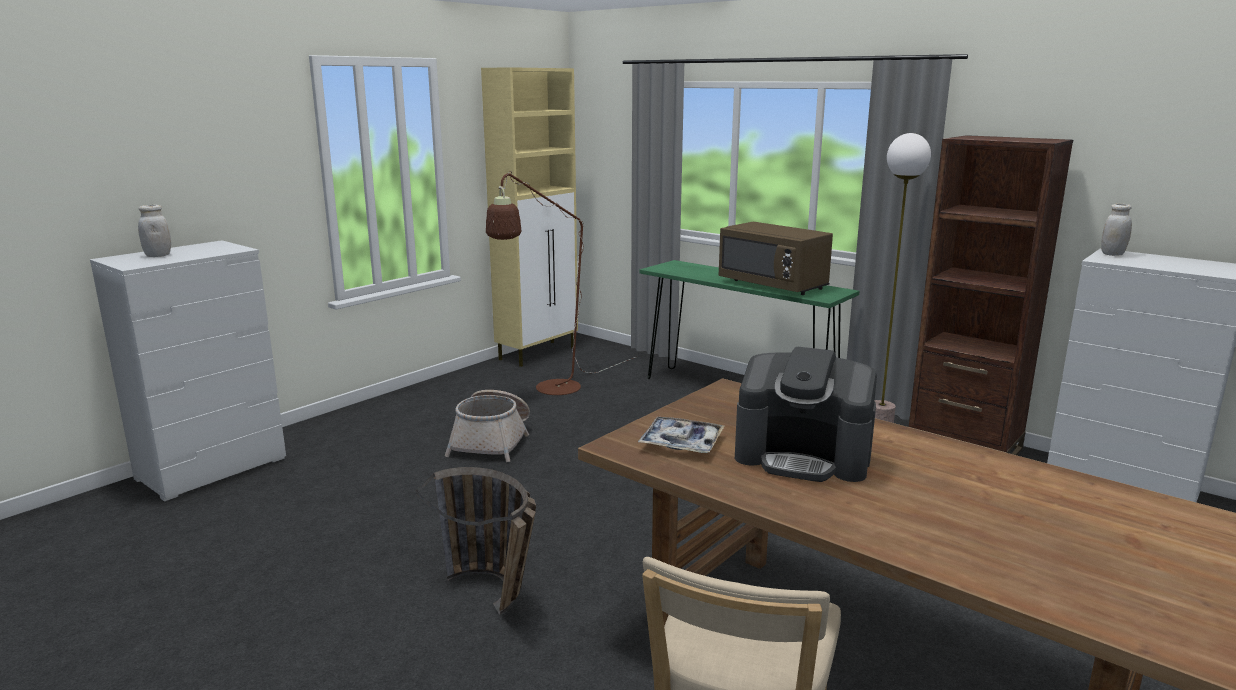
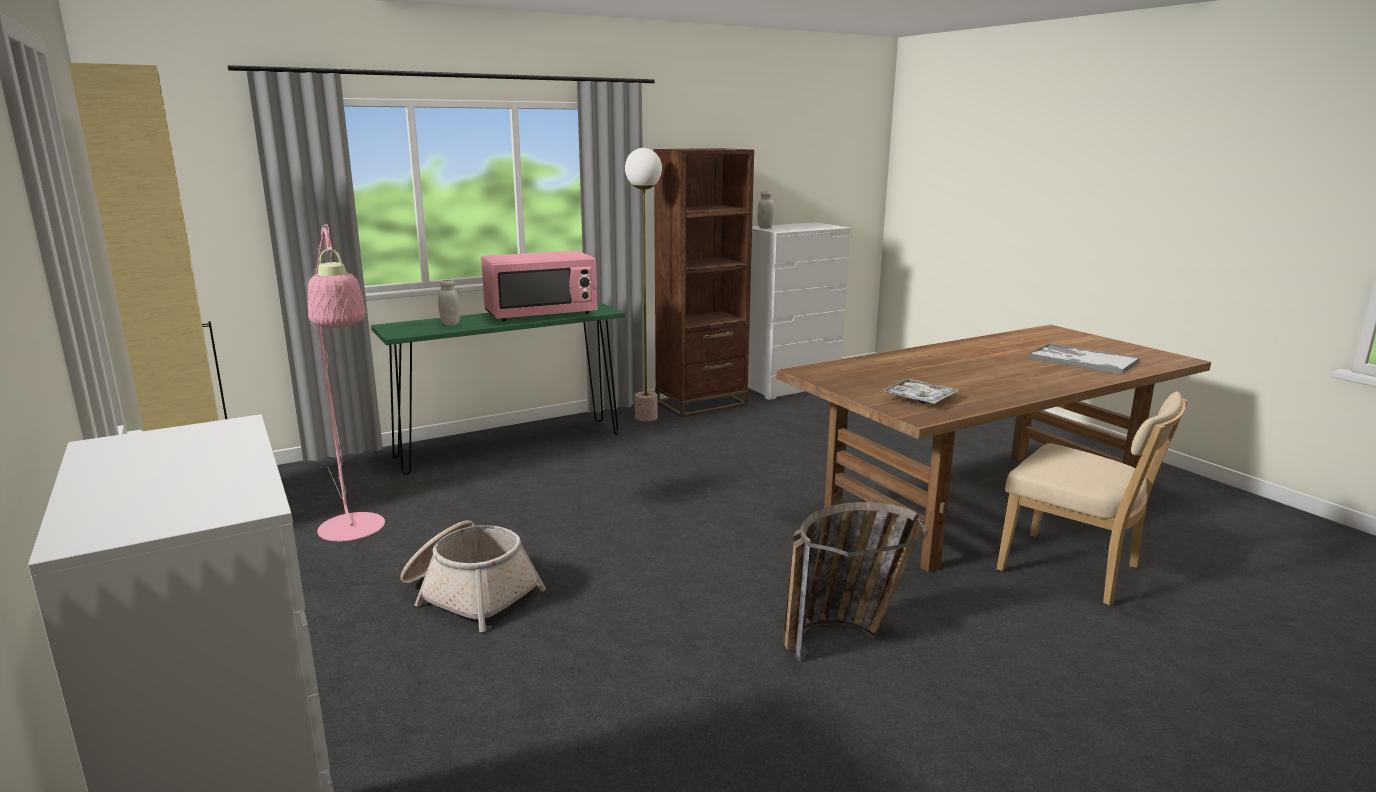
camera: 70 degrees left, 0 degrees up
white jar [138,205,171,257] -> white jar moved to [438,280,460,325]
brown floor lamp [486,171,635,395] -> pink floor lamp [308,224,385,541]
brown microwave [719,222,833,295] -> pink microwave [481,251,598,321]
coffee machine [735,347,877,482] -> none
none -> tray [1028,343,1140,375]

